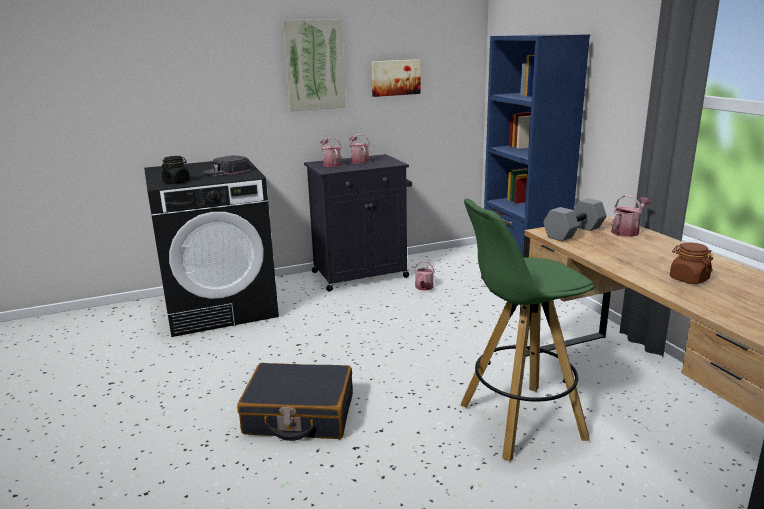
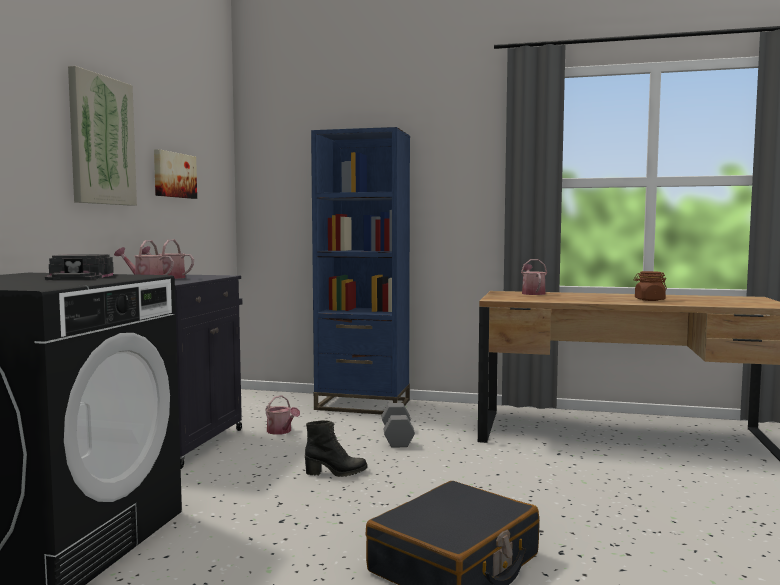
camera: 55 degrees left, 15 degrees down
black jar [162,156,190,184] -> none
green stool [460,199,594,462] -> none
grey dumbbell [543,198,607,241] -> grey dumbbell moved to [382,403,415,448]
none -> black boot [305,420,367,477]

